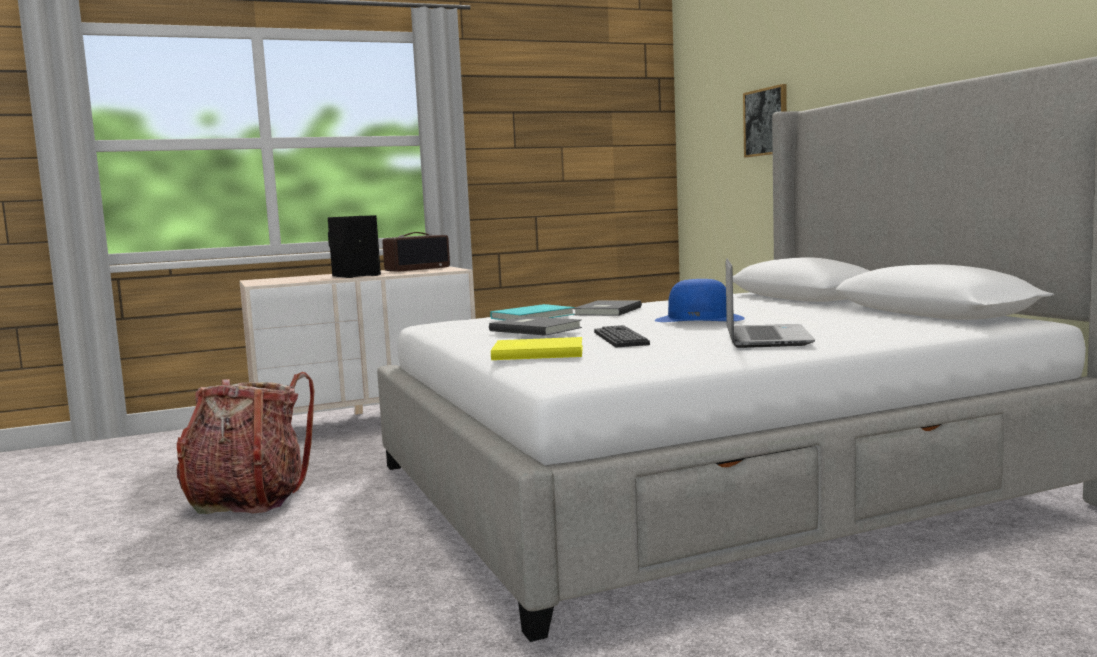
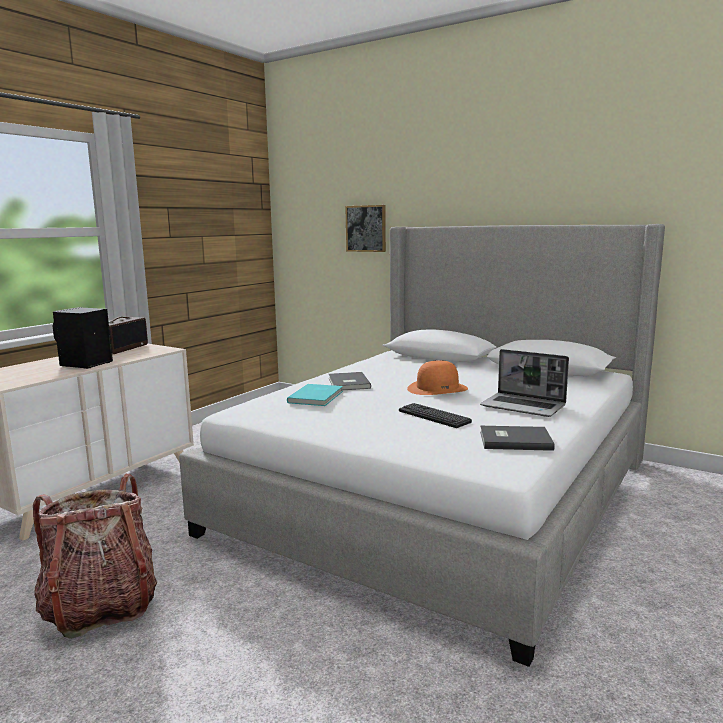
camera: 35 degrees left, 5 degrees up
grey book [489,316,582,336] -> grey book moved to [480,426,555,451]
yellow book [491,337,583,360] -> none
blue hat [655,279,745,322] -> orange hat [407,360,468,395]
laptop [726,258,815,348] -> laptop turned 150 degrees clockwise [480,349,569,417]

